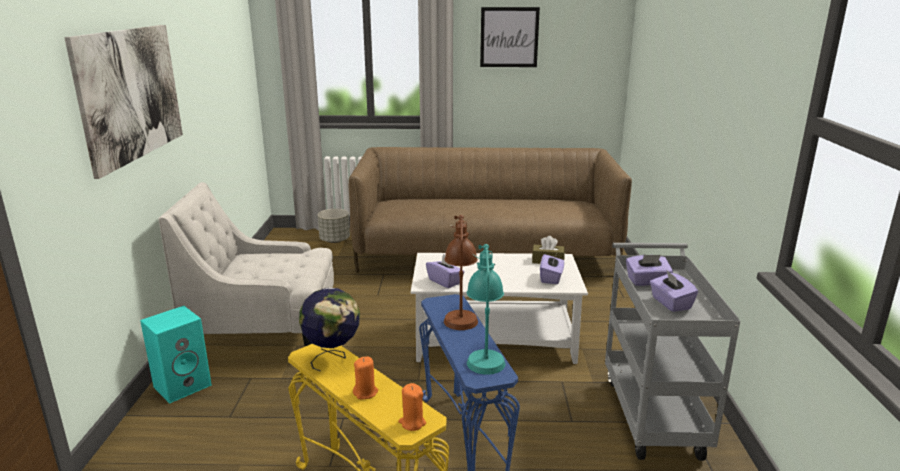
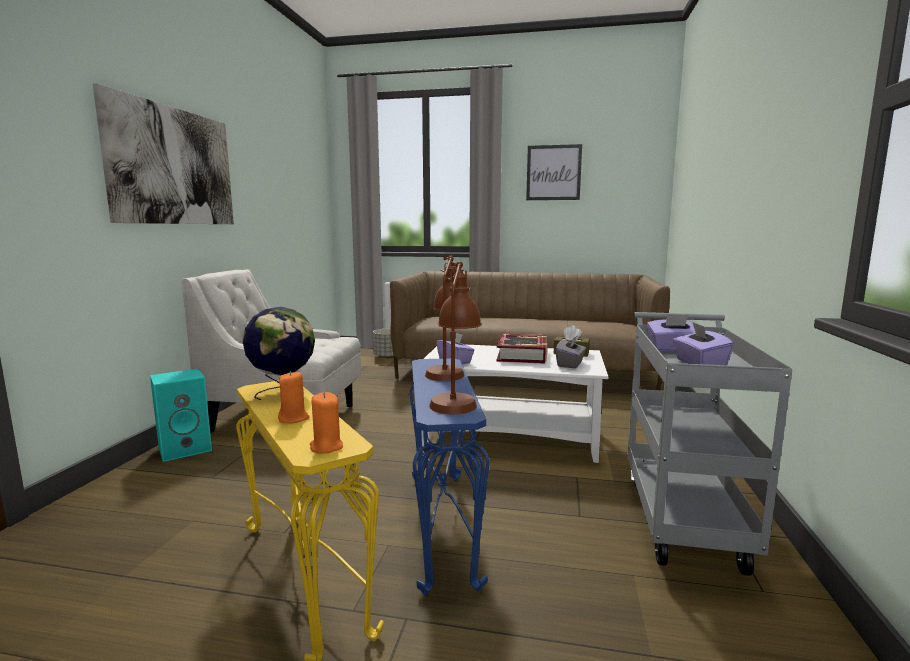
camera: 10 degrees right, 10 degrees down
turquoise table lamp [467,244,505,375] -> brown table lamp [429,261,482,414]
purple tissue box [540,252,565,284] -> grey tissue box [556,335,586,368]
none -> book [496,334,547,364]

